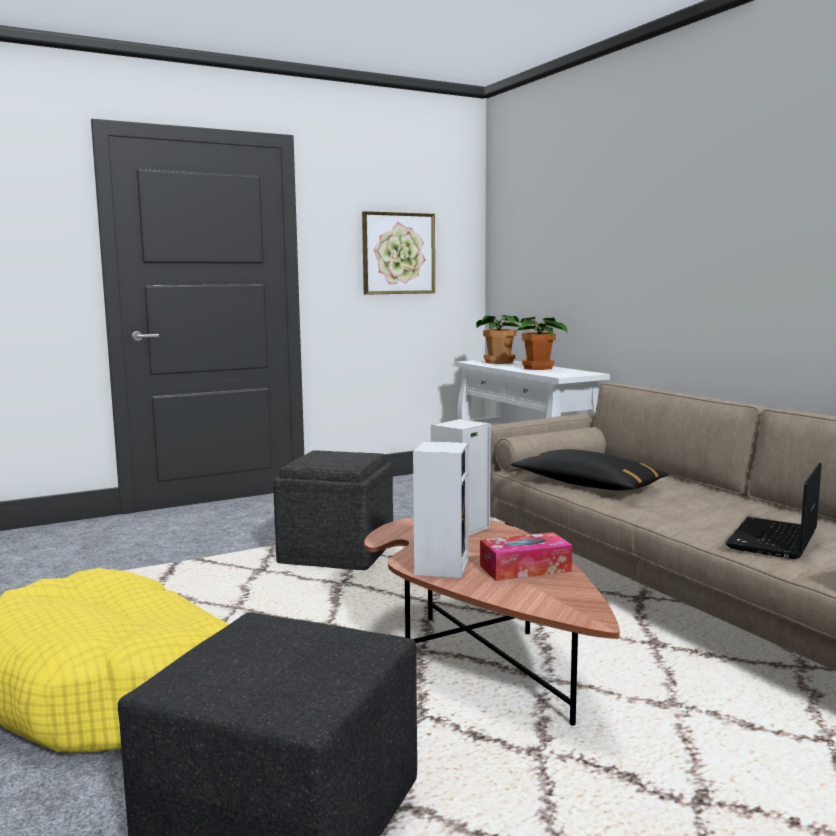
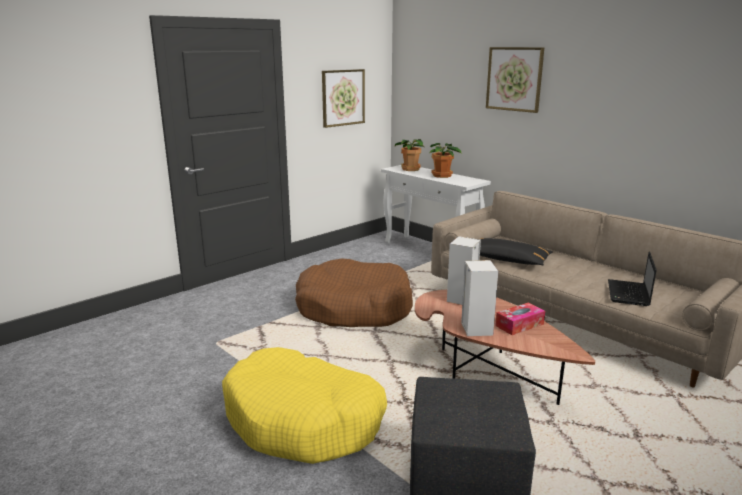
camera: 15 degrees left, 10 degrees up
grey ottoman [273,450,393,570] -> brown dog bed [295,258,413,327]
none -> picture [486,47,544,113]

